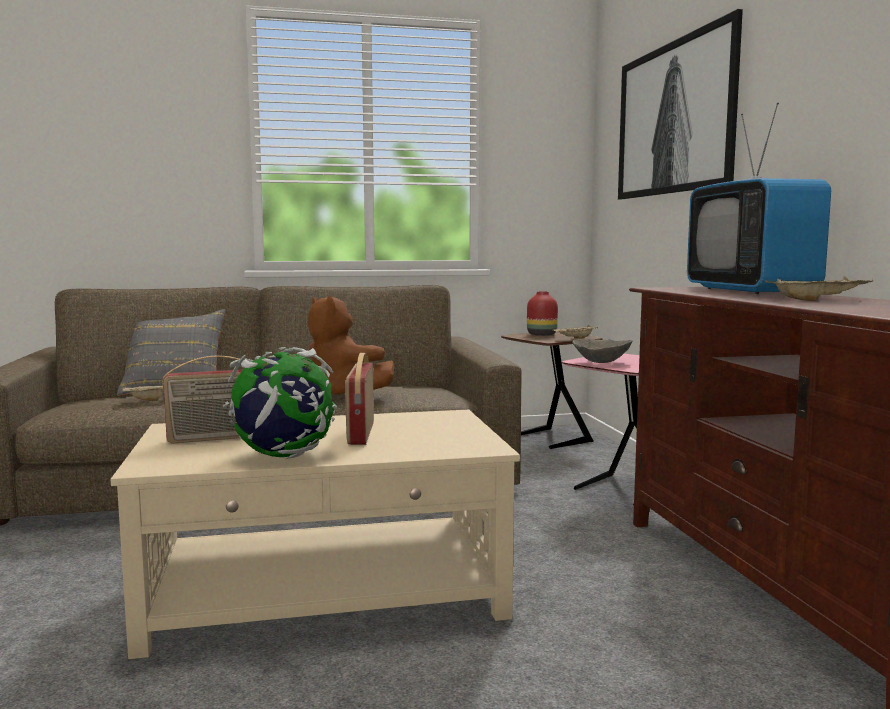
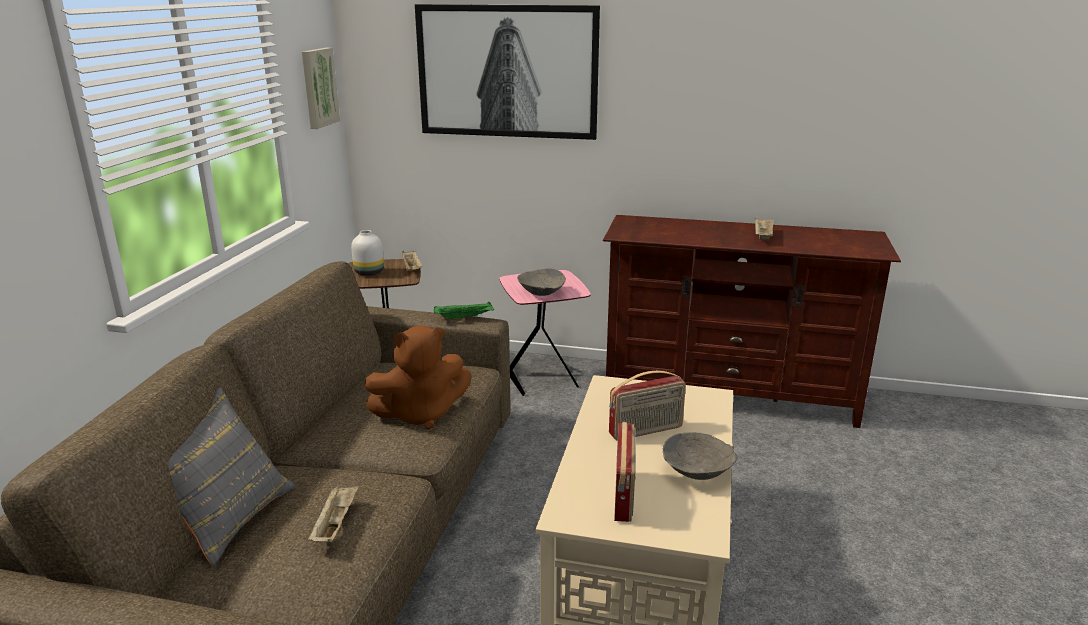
camera: 65 degrees left, 15 degrees up
globe [223,347,337,459] -> grey bowl [663,432,737,480]
radio [345,353,374,445] -> radio turned 45 degrees counterclockwise [609,371,686,441]
red vase [527,291,558,336] -> white vase [351,230,384,276]
television [687,102,831,294] -> none
none -> picture [302,48,340,129]
none -> green tray [434,301,494,321]

